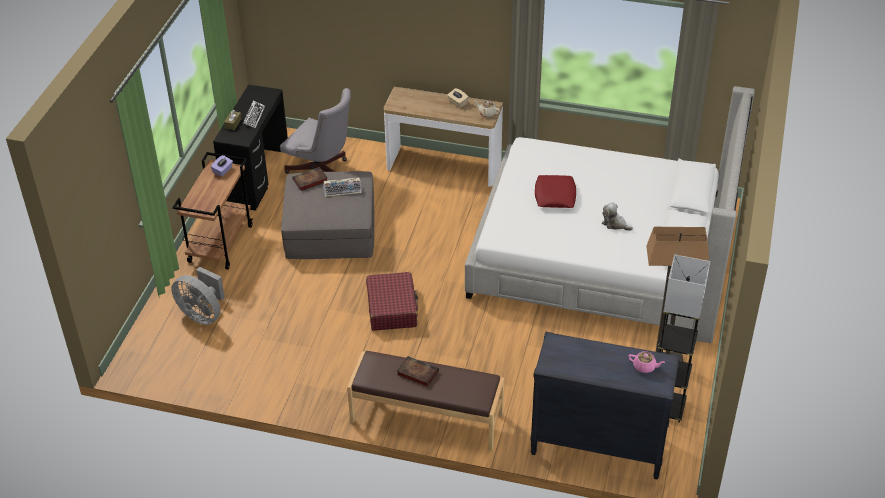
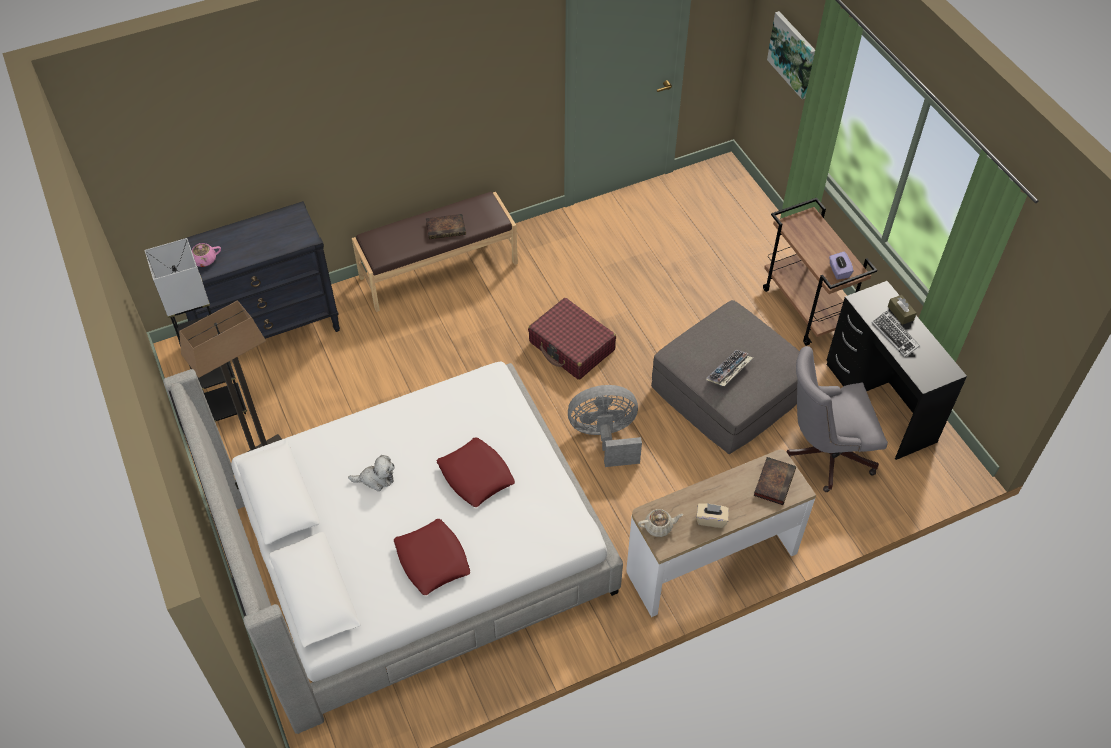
camera: 140 degrees right, 10 degrees up
grey fan [171,267,225,325] -> grey fan moved to [568,385,642,467]
book [292,167,328,191] -> book moved to [753,457,796,505]
none -> red pillow [394,519,470,595]
none -> picture [767,11,815,99]

